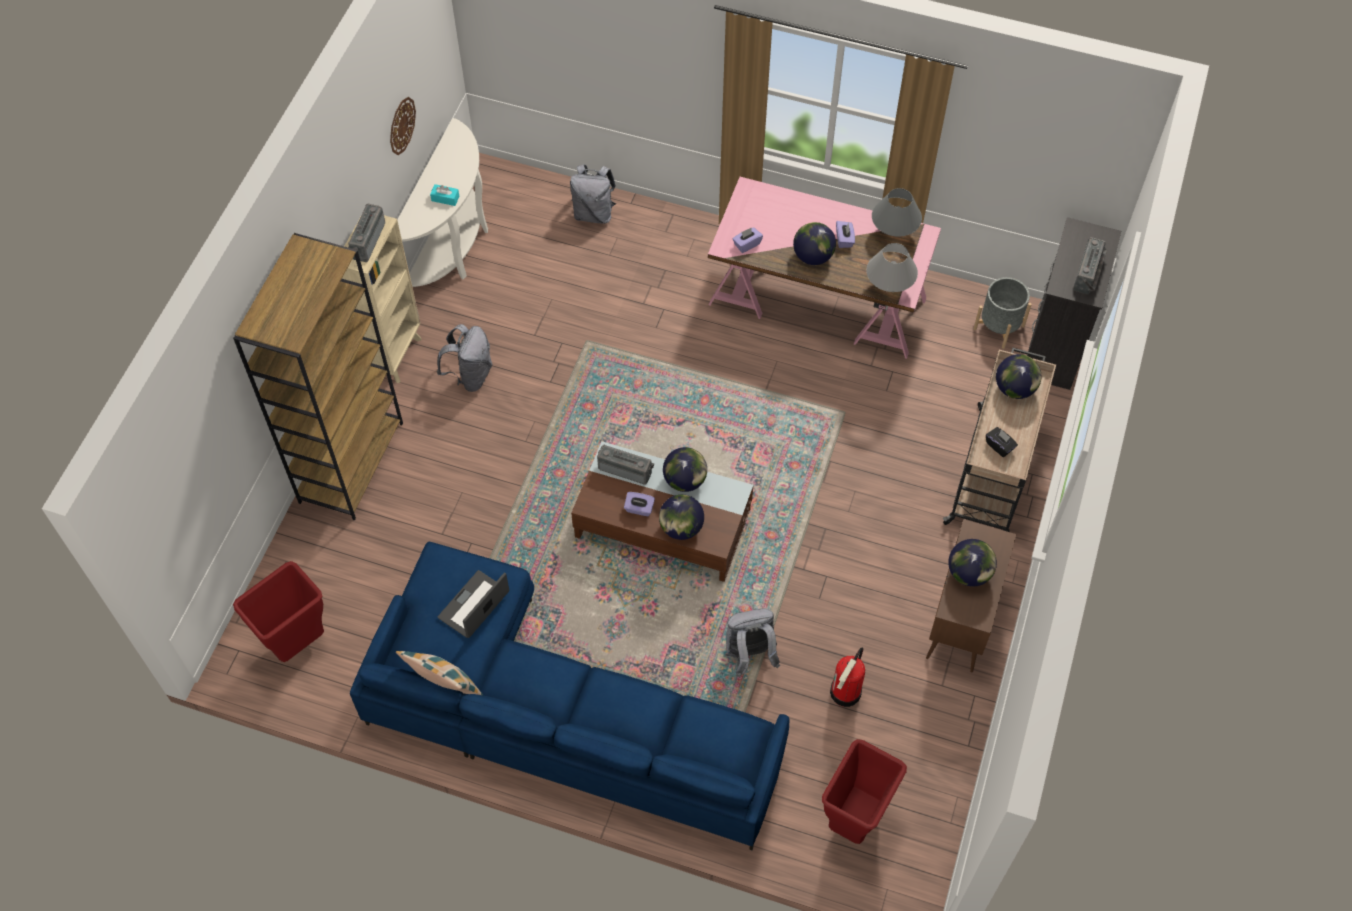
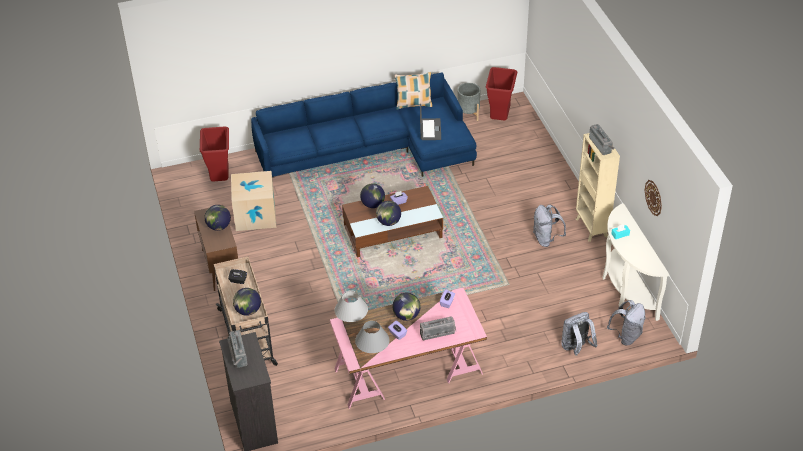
camera: 145 degrees right, 15 degrees down
brown bookcase [233,233,403,521] -> none
radio [597,445,654,485] -> radio moved to [420,316,456,341]
grey backpack [725,608,780,677] -> grey backpack moved to [607,300,646,346]
fire extinguisher [830,648,865,707] -> cardboard box [231,171,276,231]
grey planter [974,277,1032,349] -> grey planter moved to [457,83,480,121]

